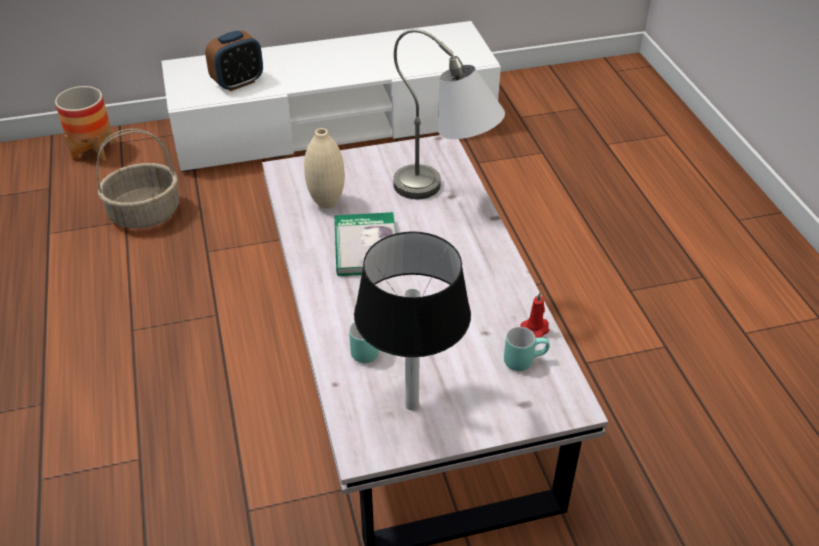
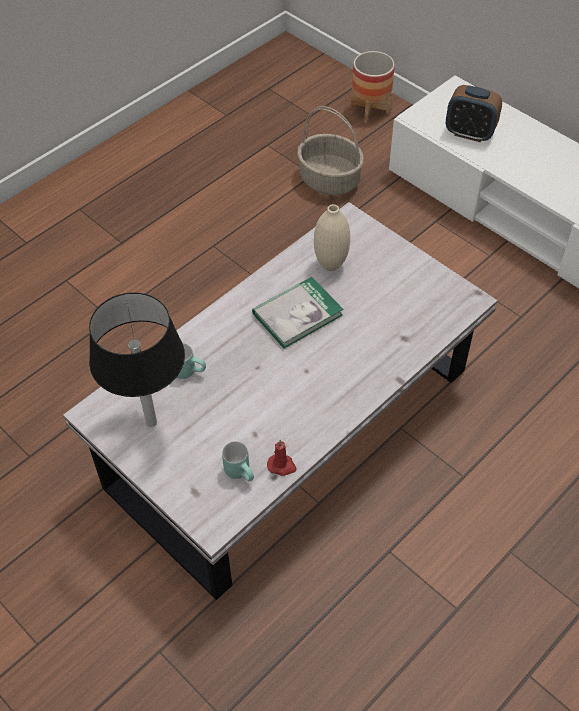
camera: 60 degrees right, 10 degrees up
grey table lamp [393,29,505,199] -> none

